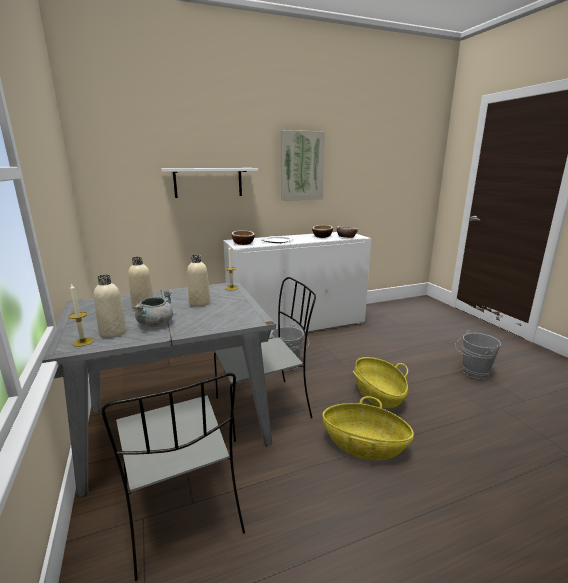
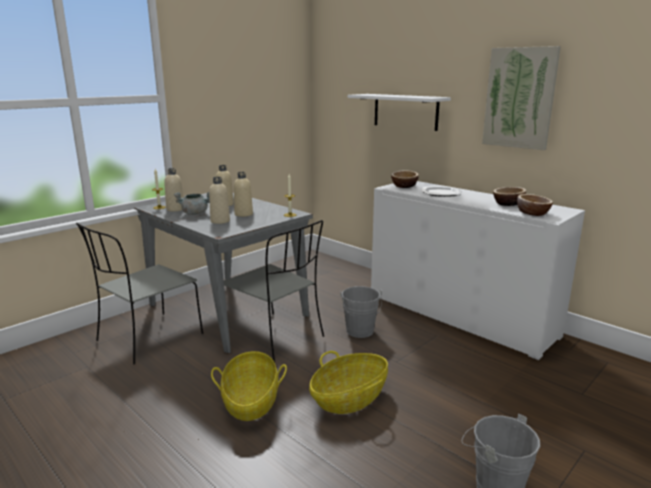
camera: 65 degrees right, 0 degrees up
none -> beige bottle [209,177,230,224]

